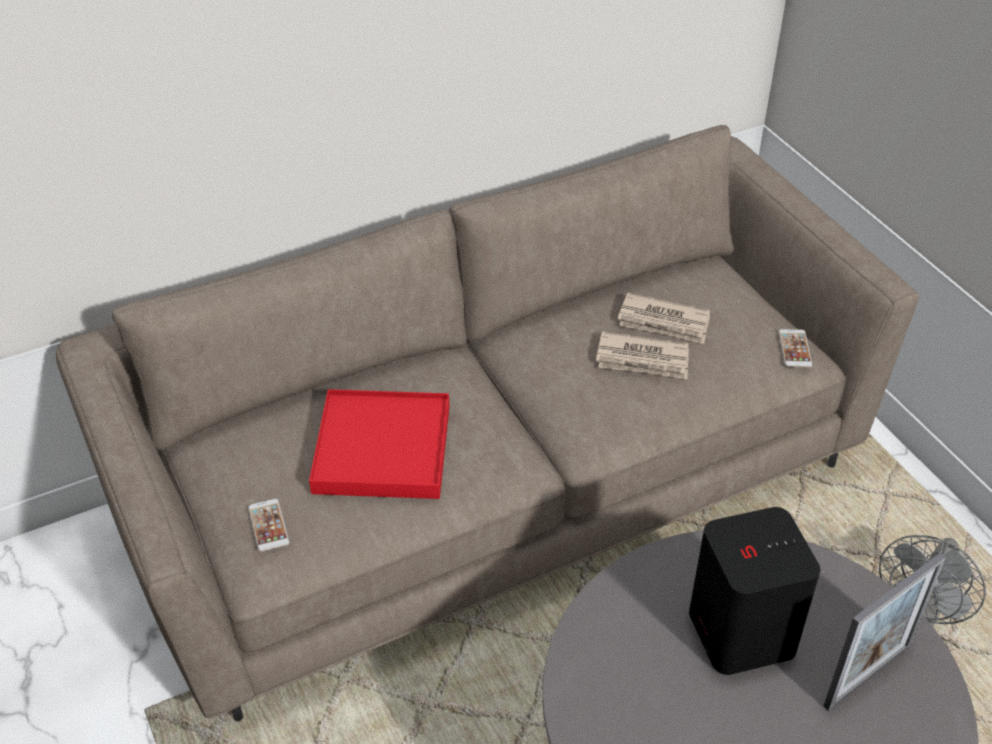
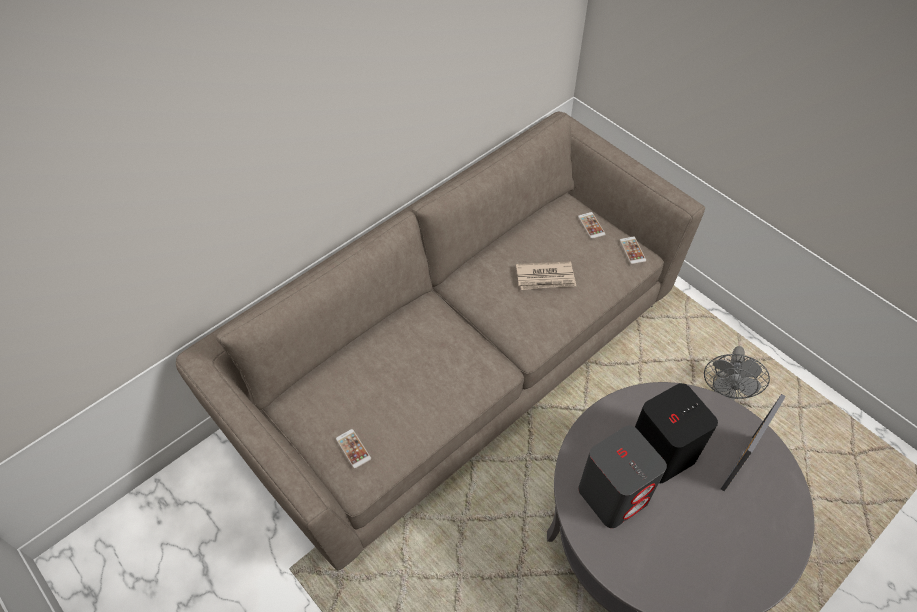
camera: 15 degrees left, 10 degrees up
red tray [309,389,449,499] -> none
newspaper [617,293,710,344] -> none
none -> phone [578,212,606,239]
none -> grey speaker [578,426,667,528]

